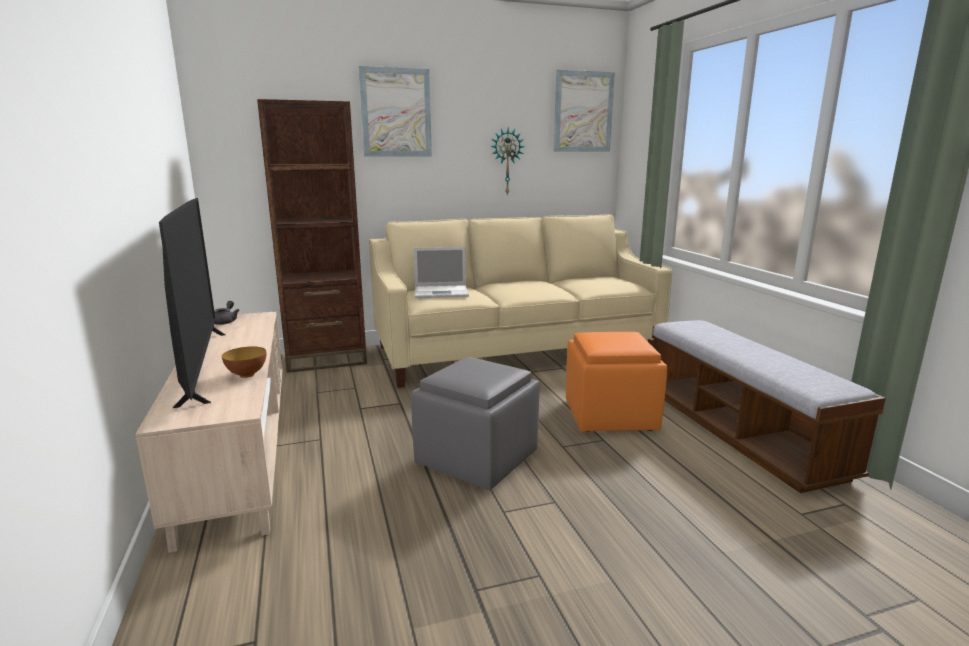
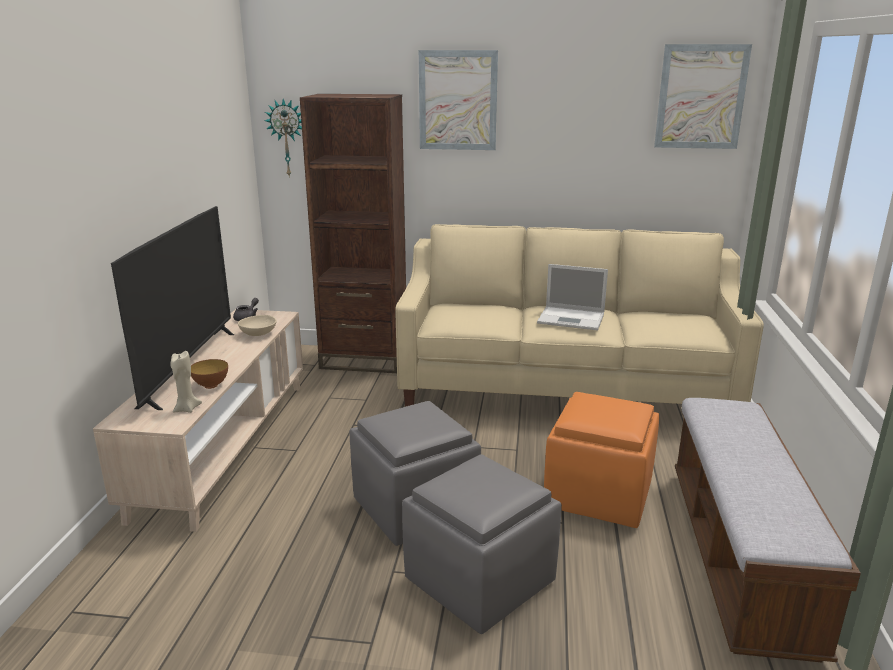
camera: 25 degrees right, 5 degrees up
laptop [414,247,469,298] -> laptop moved to [537,264,608,331]
wall clock [490,127,525,196] -> wall clock moved to [264,99,302,178]
none -> beige candle [171,351,202,413]
none -> beige bowl [238,315,277,336]
none -> grey ottoman [402,454,562,634]

